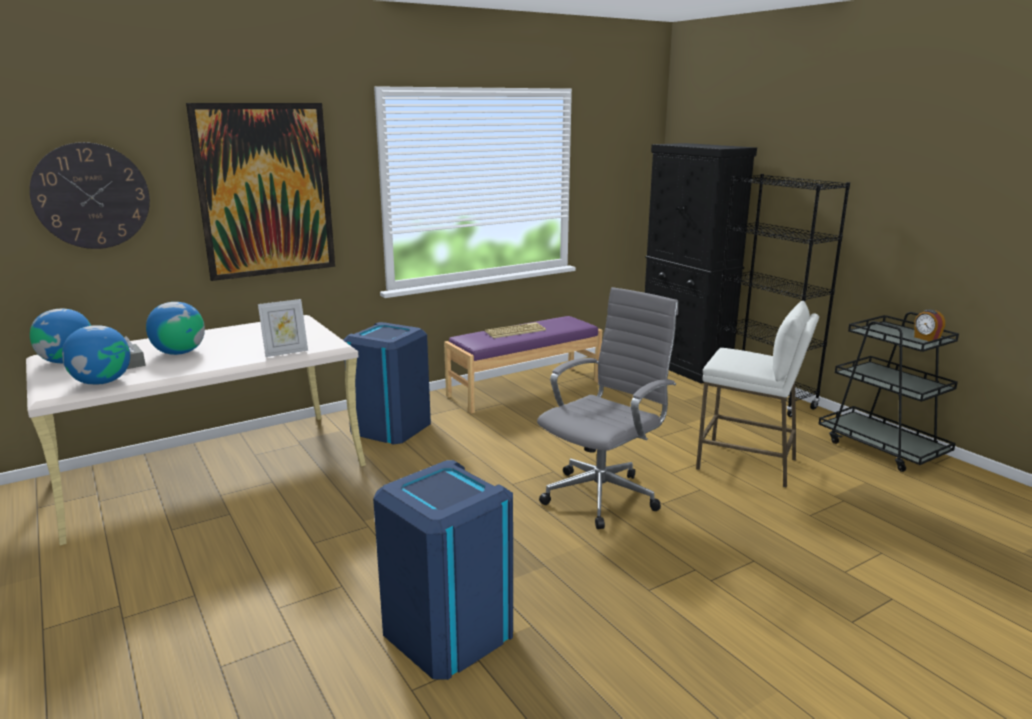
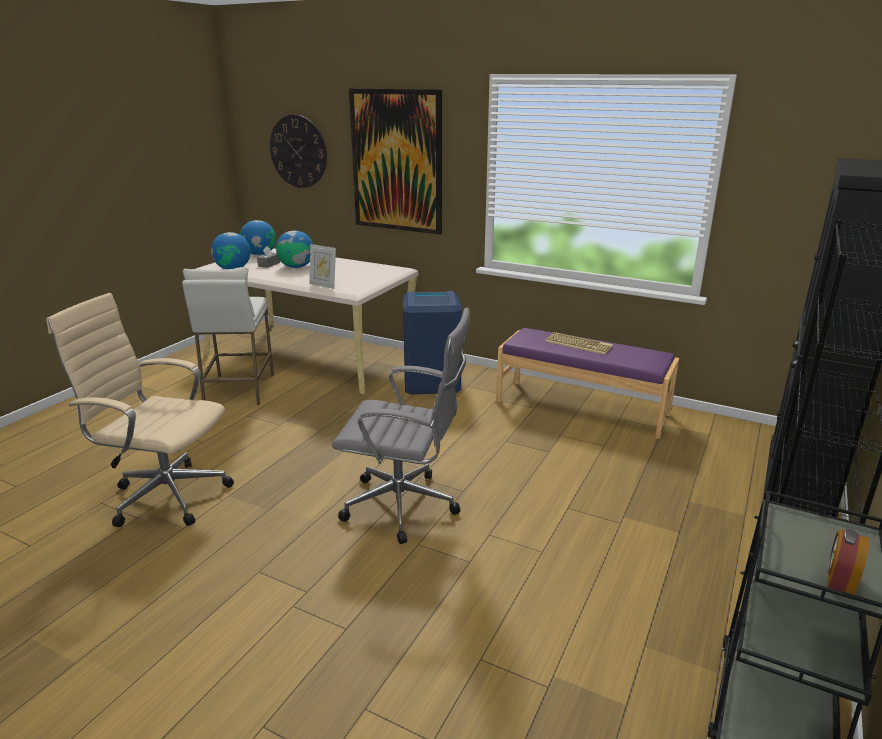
camera: 60 degrees right, 5 degrees up
blue trash can [373,460,513,680] -> beige office chair [46,293,234,527]
white stool [696,301,819,488] -> white stool moved to [182,267,274,405]

